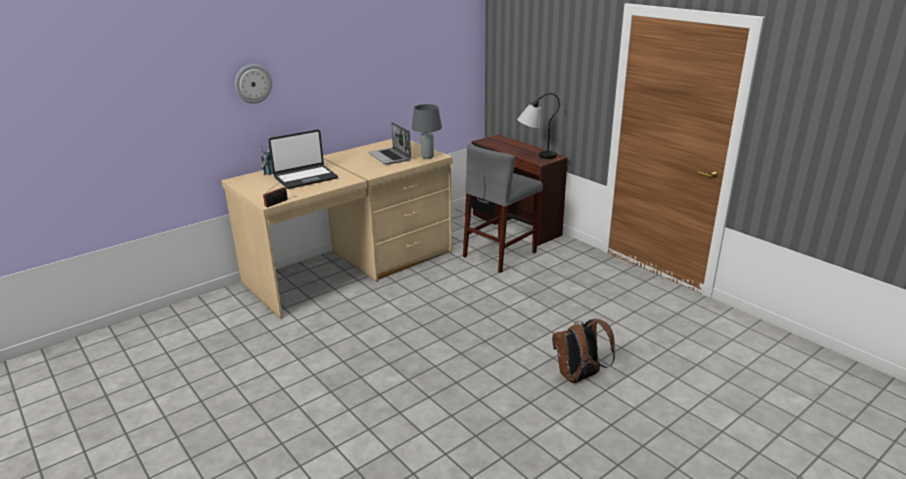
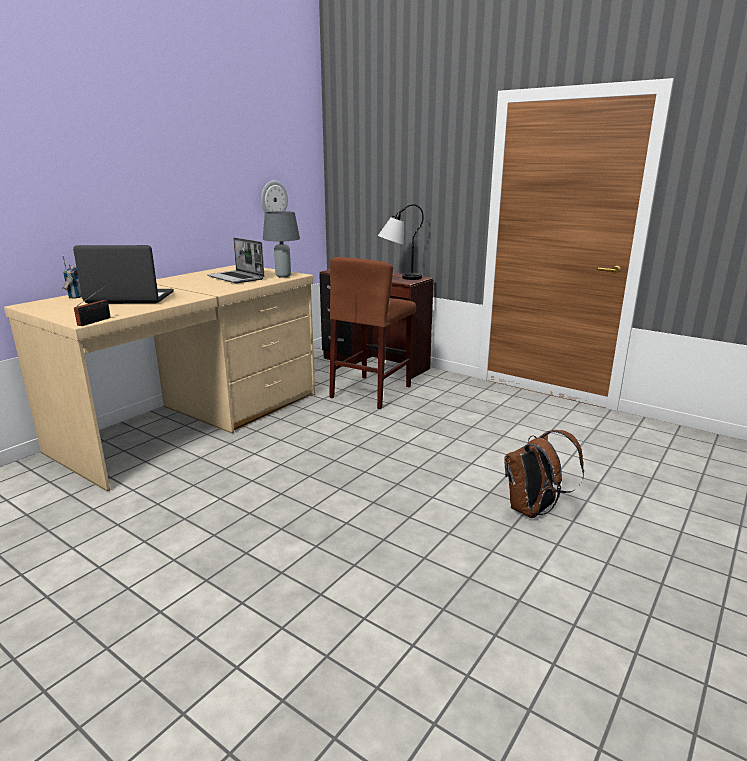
camera: 15 degrees left, 5 degrees down
wall clock [235,64,272,104] -> wall clock moved to [261,180,288,213]
laptop [268,130,338,189] -> laptop turned 135 degrees counterclockwise [73,245,174,304]
grey stool [463,143,543,273] -> brown stool [329,257,416,409]

